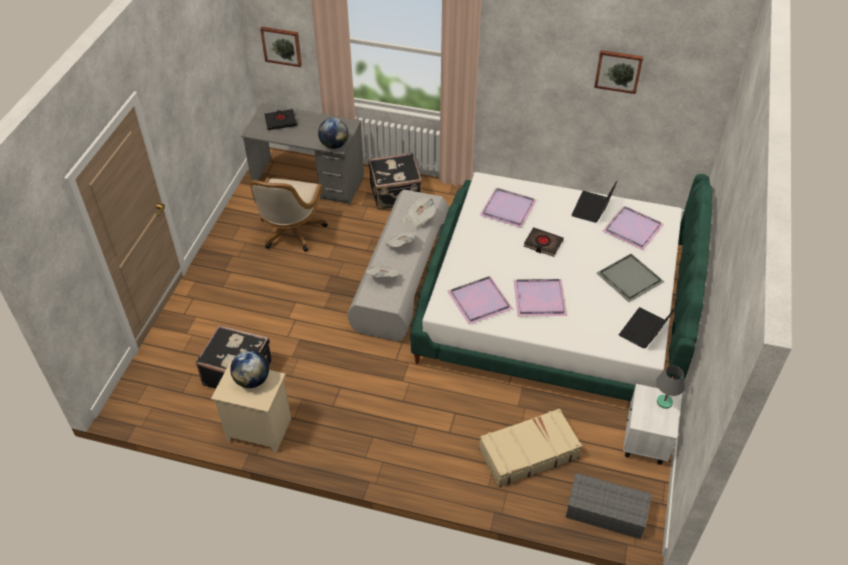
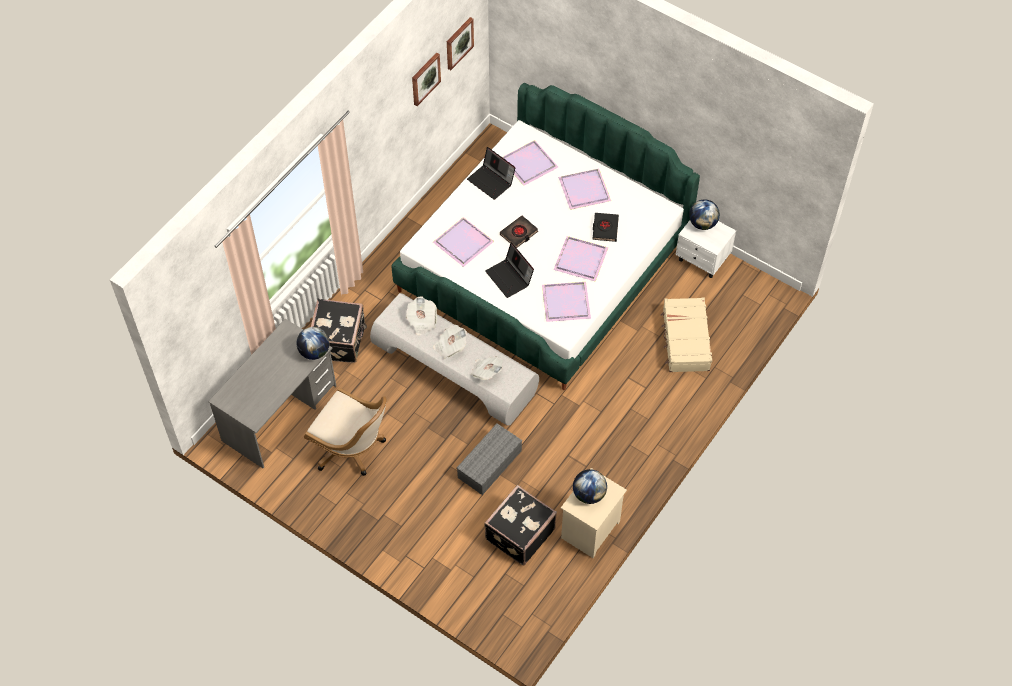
camera: 70 degrees left, 10 degrees up
picture [260,27,302,67] -> picture moved to [447,17,474,70]
black book [265,109,297,130] -> black book moved to [592,213,619,242]
grey storage box [566,473,652,539] -> grey storage box moved to [457,423,522,495]
grey tray [596,254,664,302] -> purple tray [558,169,611,210]
laptop [619,305,678,348] -> laptop moved to [485,242,534,298]
grey table lamp [656,366,685,409] -> globe [689,199,720,230]

